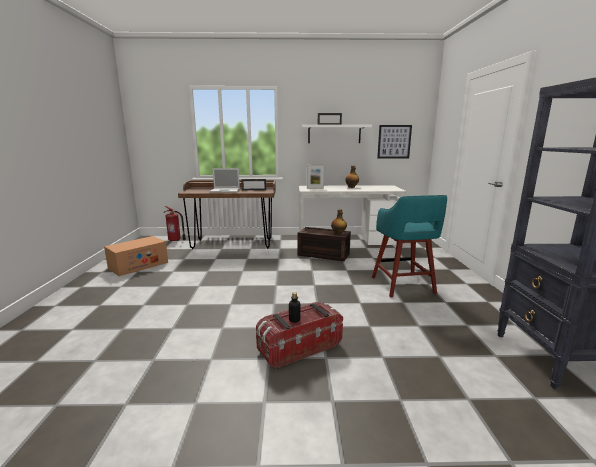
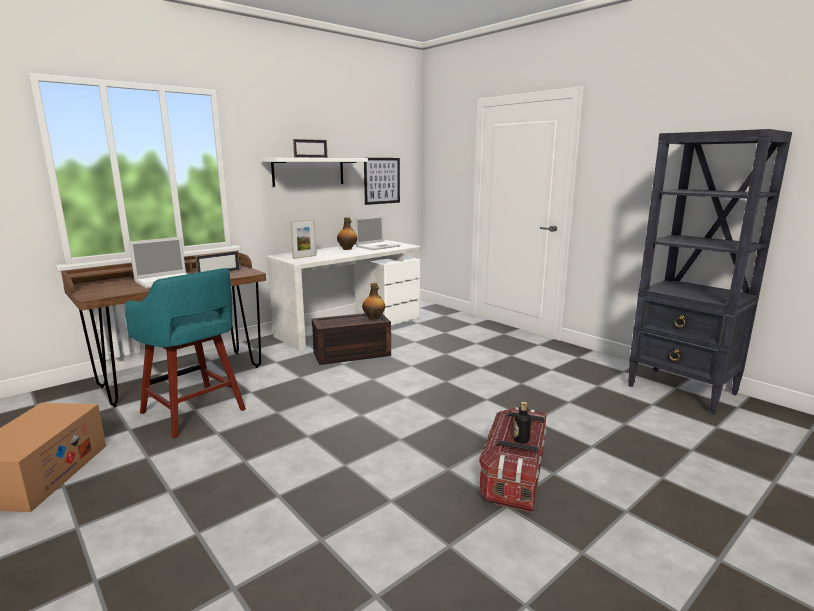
camera: 40 degrees left, 0 degrees up
fire extinguisher [164,206,186,241] -> none
turquoise stool [372,195,447,298] -> turquoise stool moved to [125,268,246,439]
none -> laptop [355,216,400,250]

